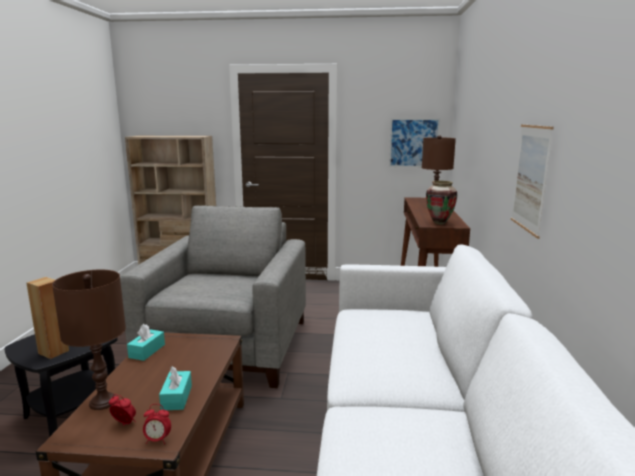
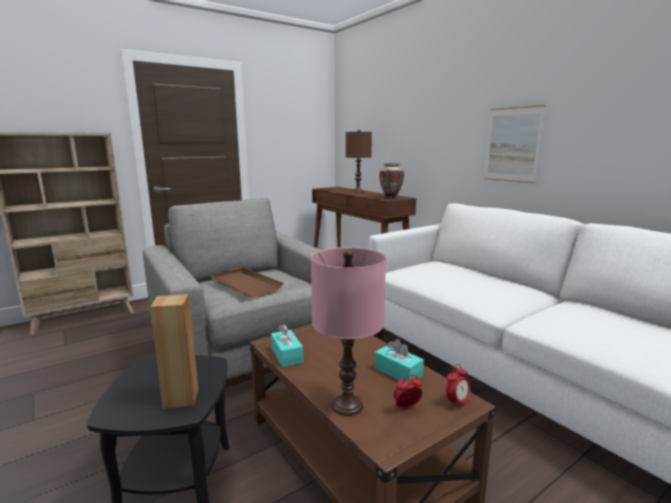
camera: 40 degrees left, 0 degrees up
brown table lamp [52,270,126,410] -> pink table lamp [311,247,386,416]
picture [389,118,440,167] -> none
none -> brown tray [211,267,283,298]

